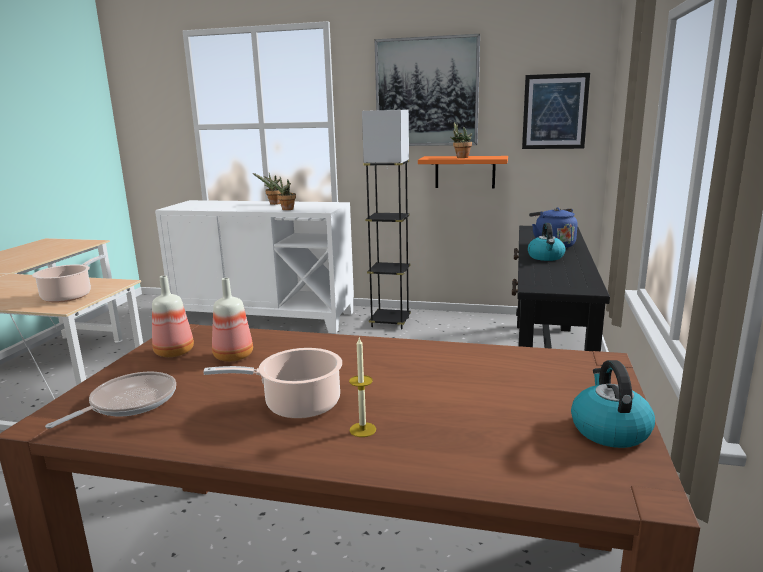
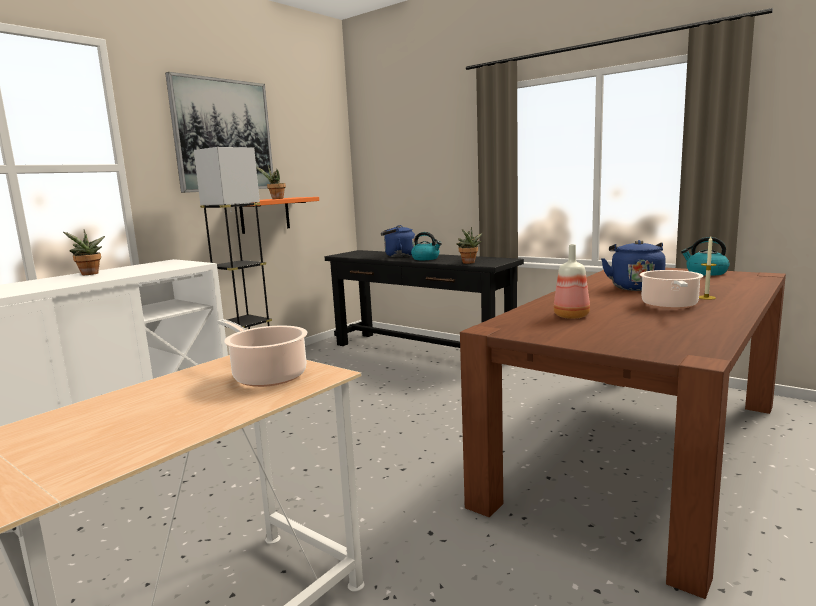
camera: 65 degrees left, 5 degrees down
frying pan [45,372,176,429] -> none
bottle [152,275,194,357] -> none
potted plant [264,176,296,210] -> potted plant moved to [456,227,483,264]
picture [522,73,590,149] -> none
none -> blue kettle [601,240,666,291]

